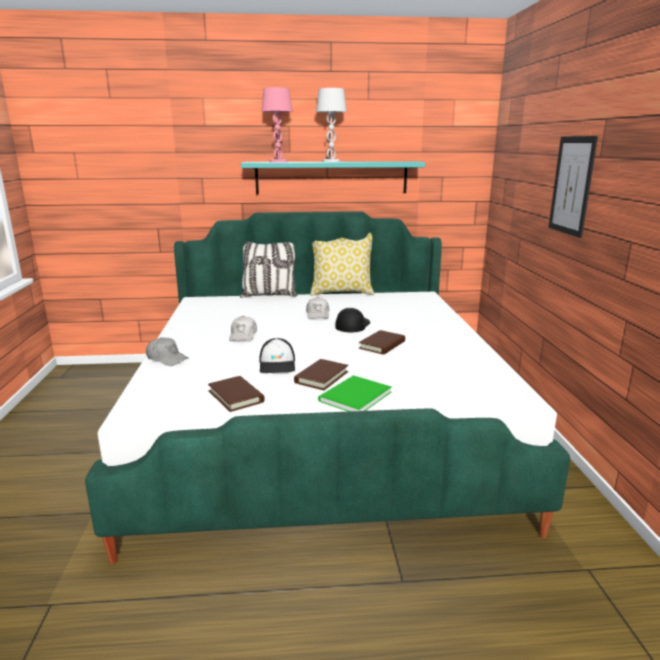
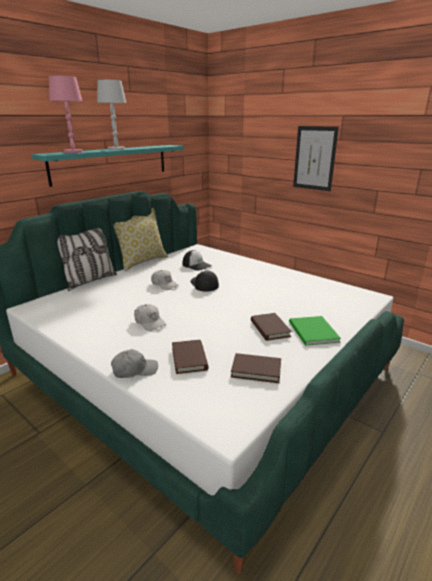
camera: 45 degrees left, 5 degrees up
cap [260,338,295,373] -> cap moved to [183,250,212,271]
brown book [359,330,405,354] -> brown book moved to [172,340,209,374]

